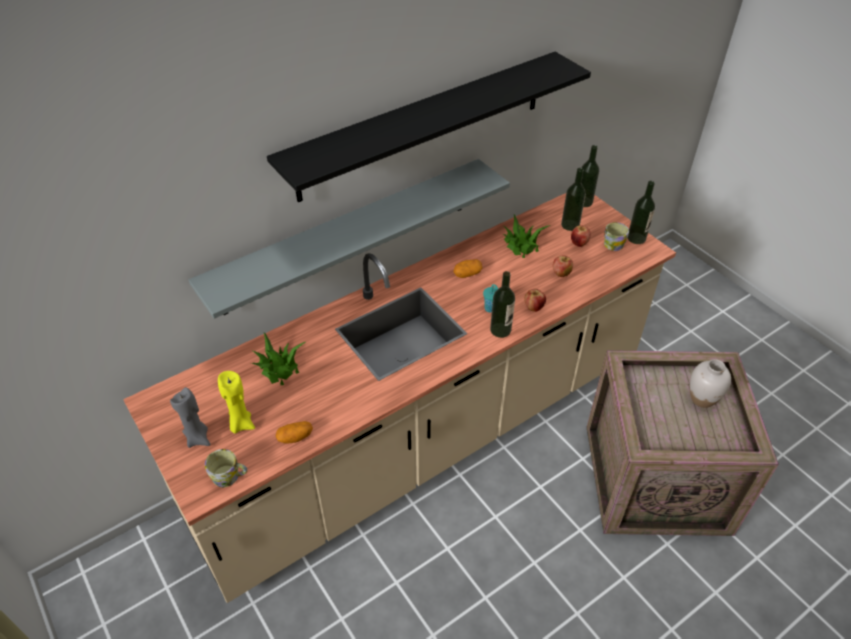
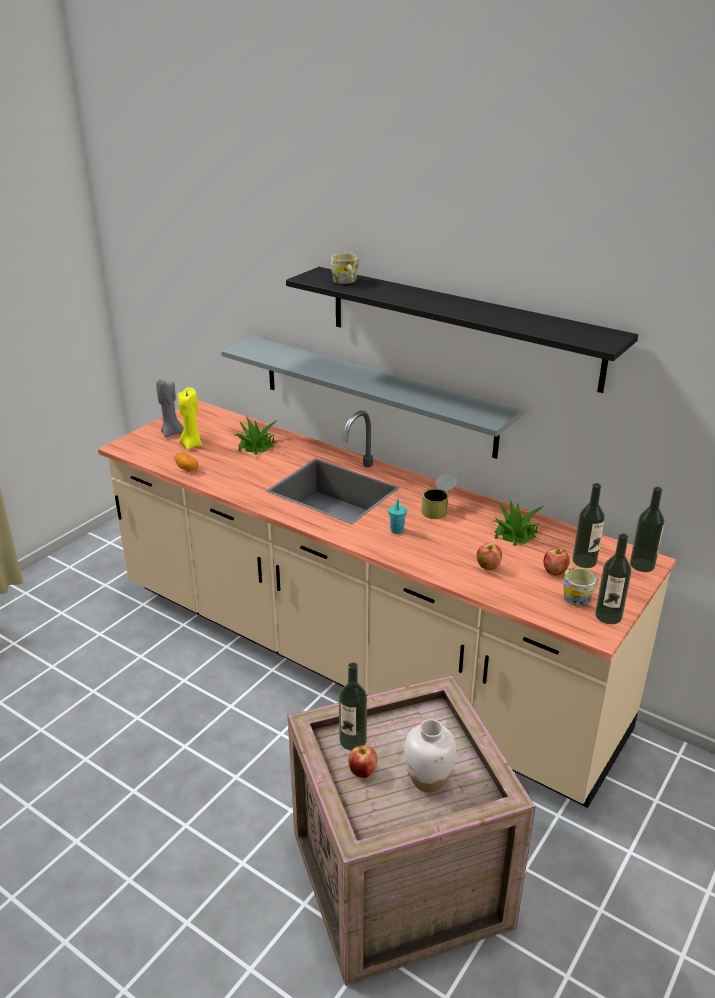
camera: 70 degrees right, 15 degrees down
mug [205,449,247,487] -> mug moved to [331,253,359,284]
potato [453,259,482,278] -> can [421,473,458,519]
bottle [490,271,515,338] -> bottle moved to [339,662,367,751]
apple [524,289,546,312] -> apple moved to [348,745,377,778]

